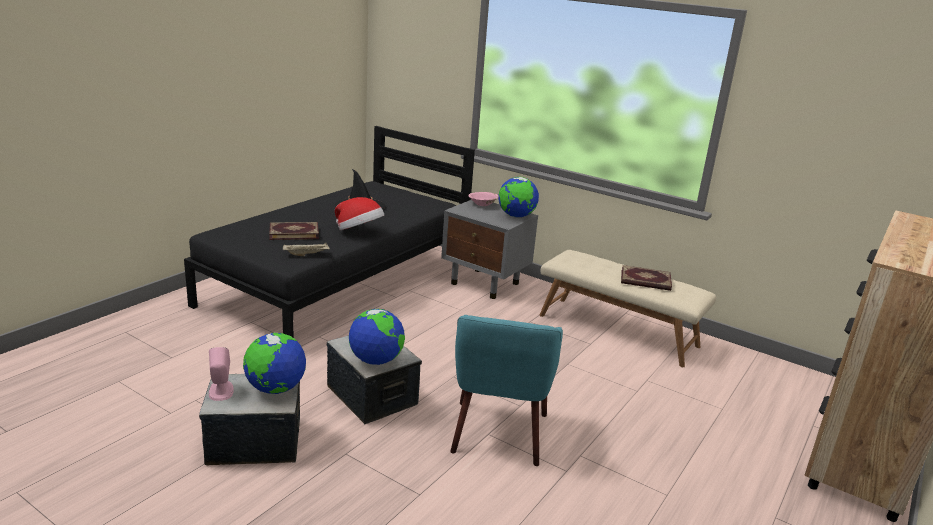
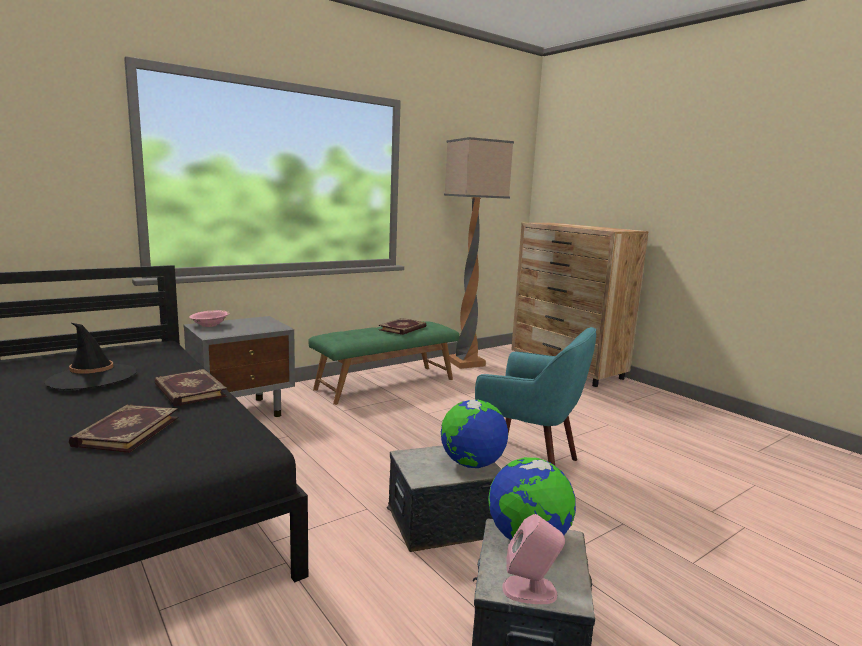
camera: 70 degrees left, 10 degrees down
beige tray [283,242,330,256] -> none
hat [335,197,384,230] -> book [154,369,227,406]
globe [498,177,539,217] -> none
beige bench [539,250,716,367] -> green bench [308,321,460,405]
none -> floor lamp [444,137,514,369]

